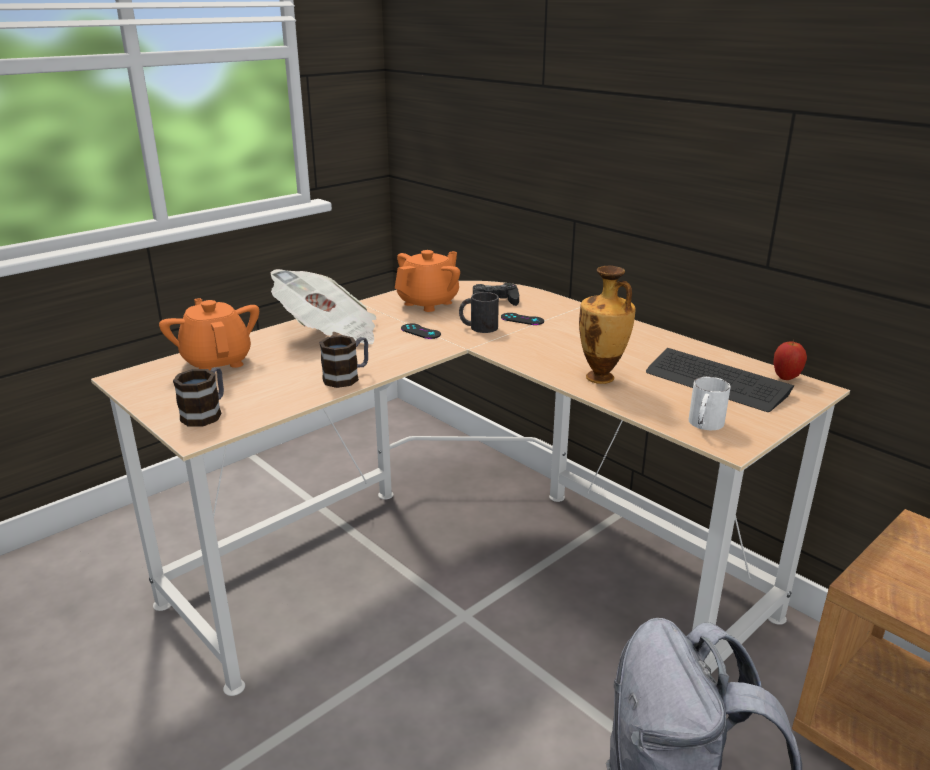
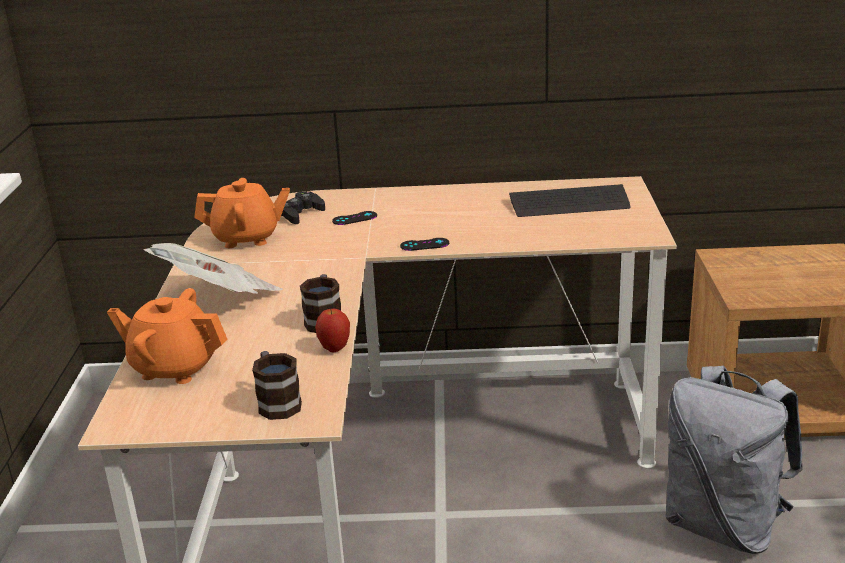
camera: 45 degrees left, 0 degrees up
orange teapot [395,250,460,312] -> orange teapot turned 90 degrees clockwise [194,178,290,248]
black game controller [401,324,441,339] -> black game controller moved to [400,238,449,251]
black mug [459,292,499,333] -> none
vase [579,265,636,384] -> none
white mug [688,377,731,430] -> none
apple [773,340,807,380] -> apple moved to [315,308,350,352]

